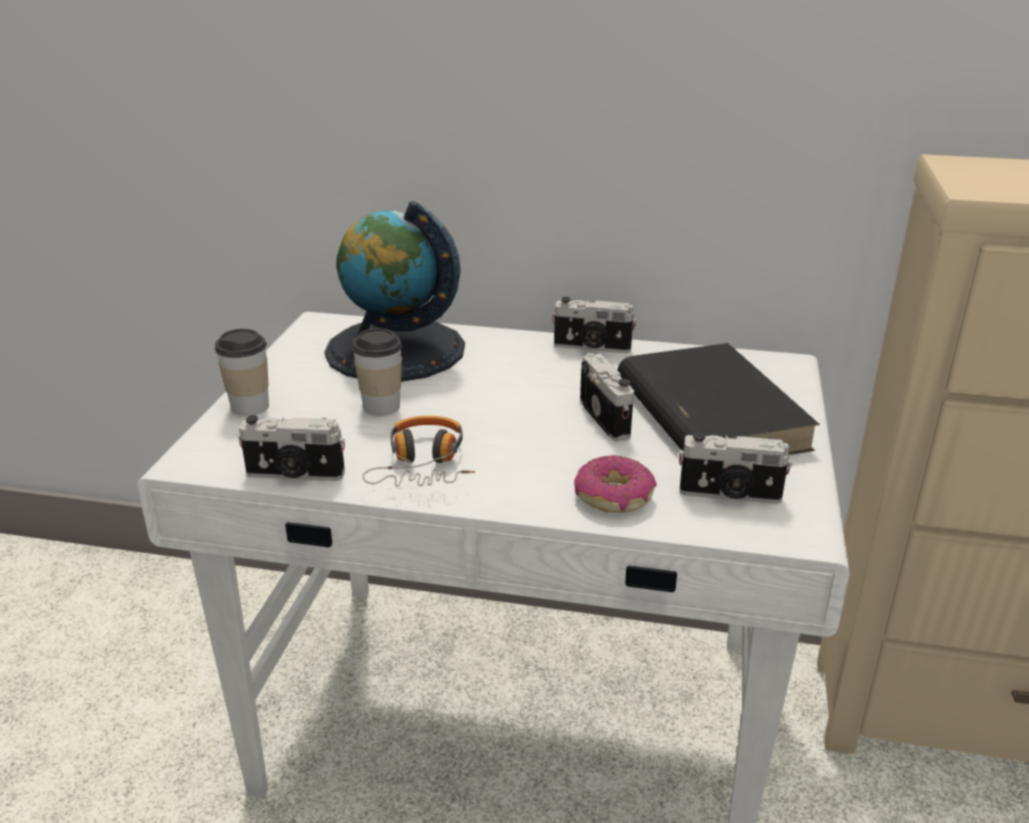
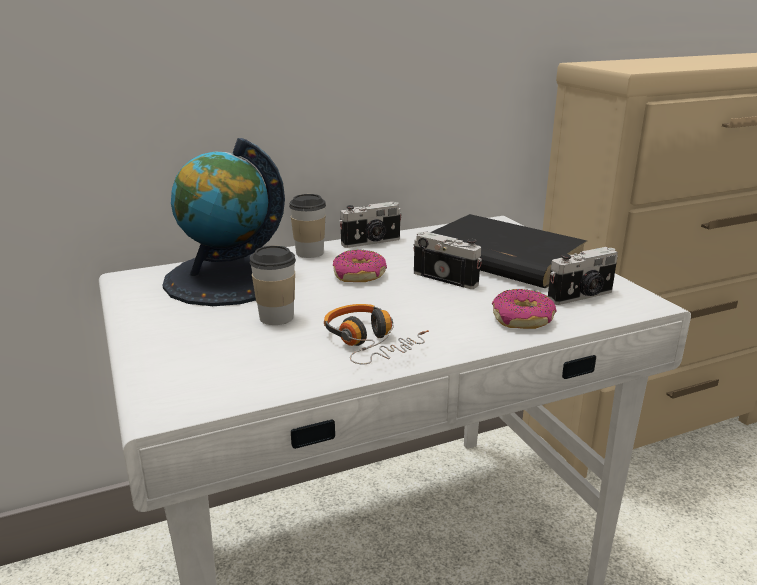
camera: 35 degrees left, 5 degrees down
cup [215,329,269,416] -> cup moved to [289,194,326,258]
camera [238,415,345,481] -> none
none -> donut [333,250,387,282]

